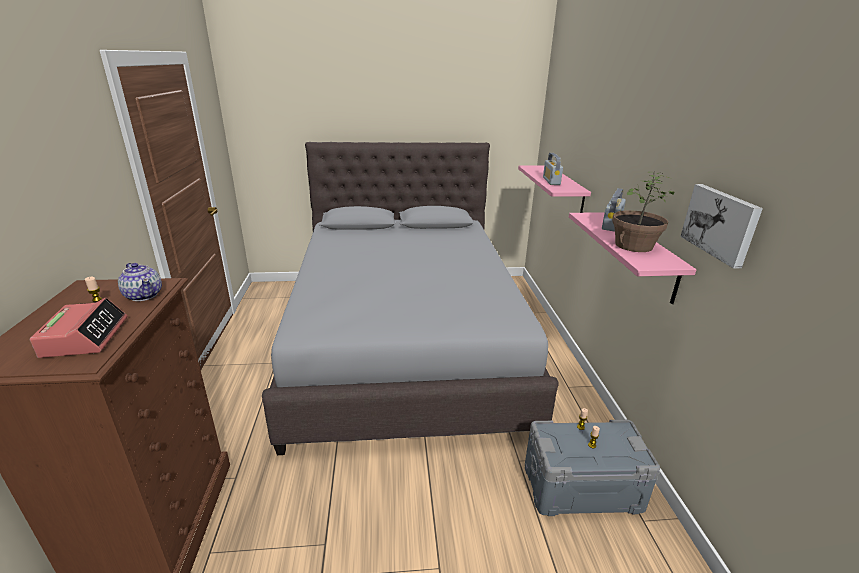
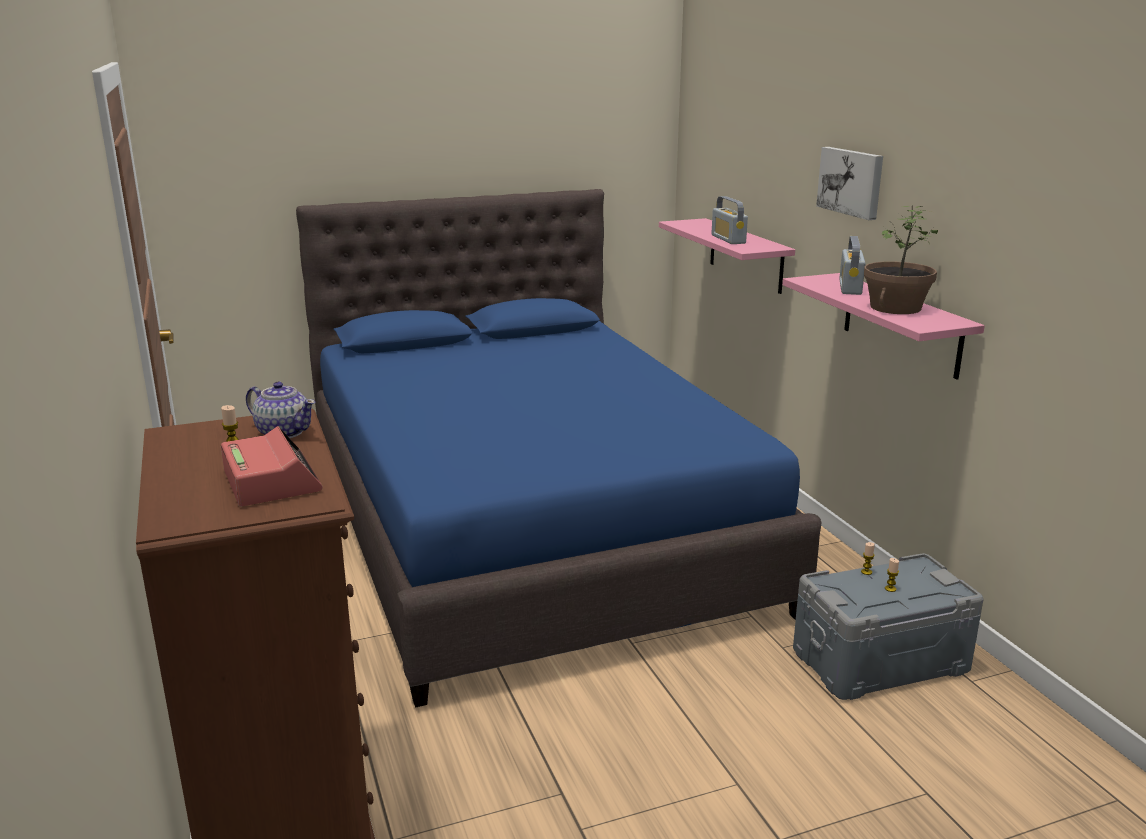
camera: 15 degrees left, 5 degrees down
grey bed [262,142,558,455] -> blue bed [296,189,822,708]
picture [680,184,763,269] -> picture moved to [816,147,883,220]

